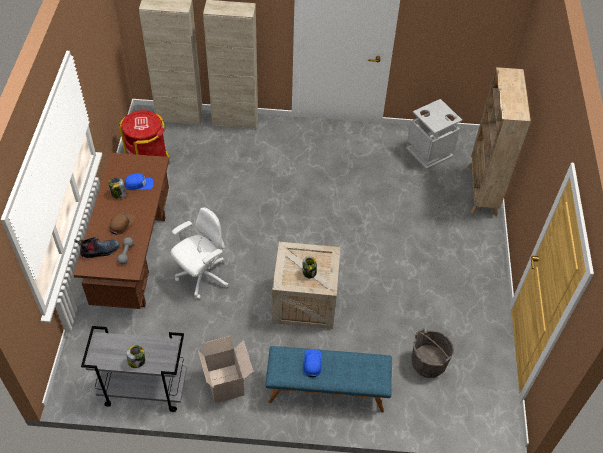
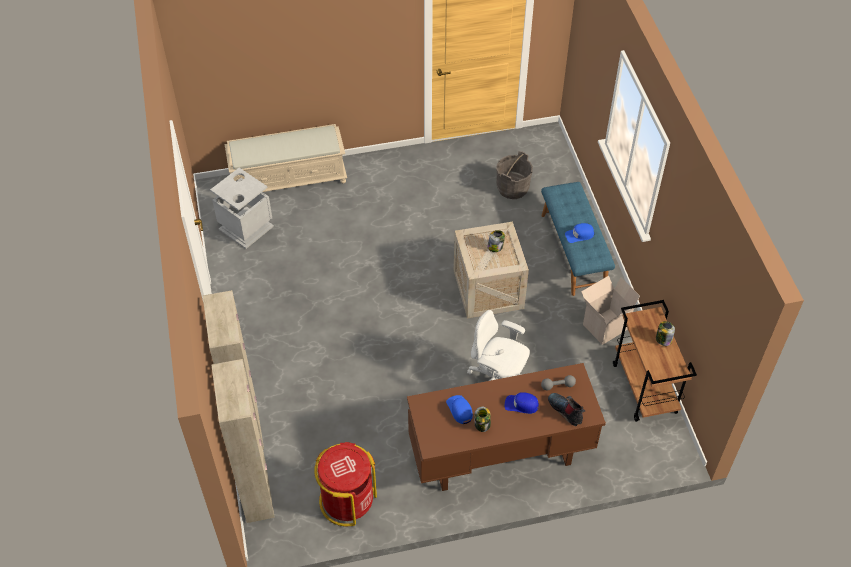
camera: 105 degrees left, 0 degrees up
grey cart [81,326,187,412] -> brown cart [613,300,697,422]
brown cap [110,212,135,235] -> blue cap [505,392,539,414]
beige bookcase [468,67,531,216] -> beige bench [225,124,347,192]

